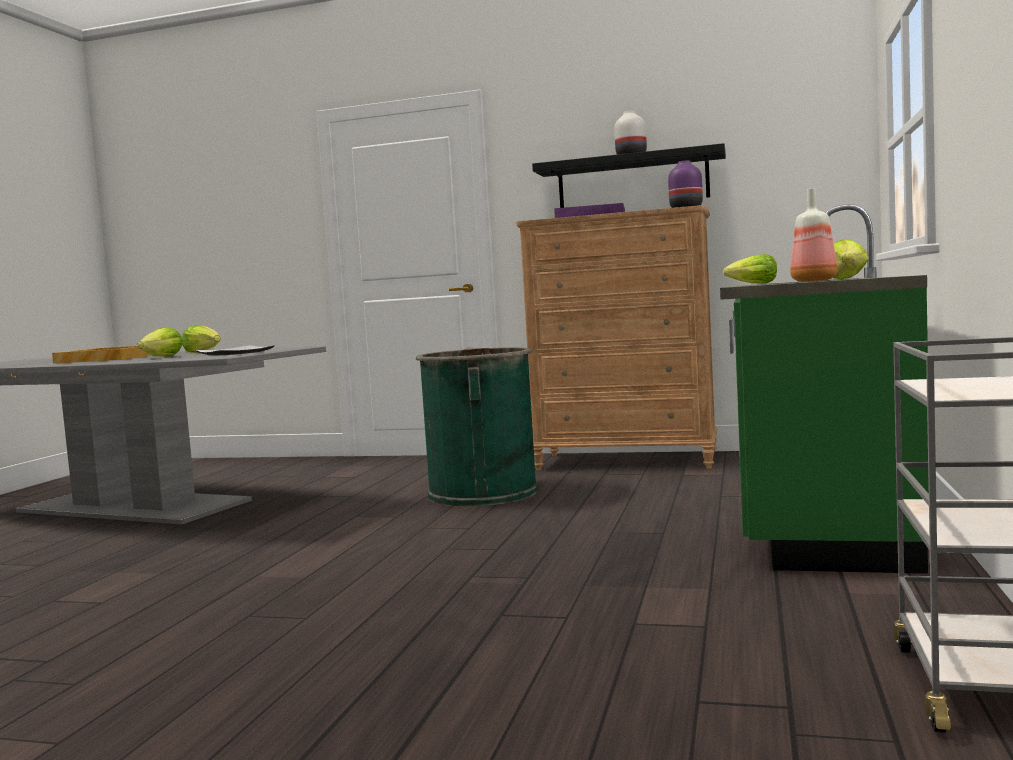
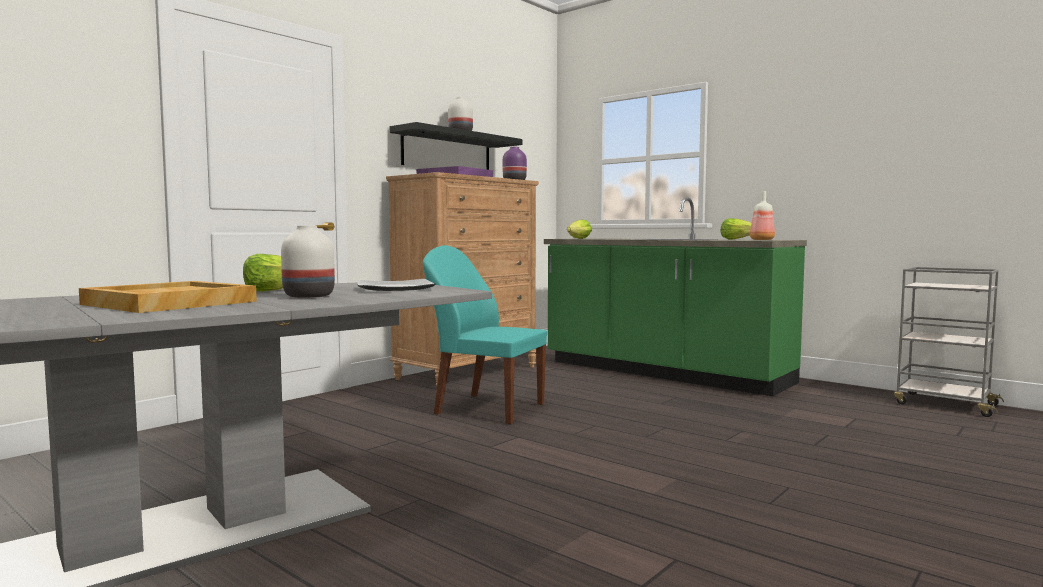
camera: 65 degrees left, 0 degrees up
lettuce [138,327,183,357] -> white vase [281,225,335,298]
green trash can [416,347,538,506] -> turquoise chair [423,245,547,424]

